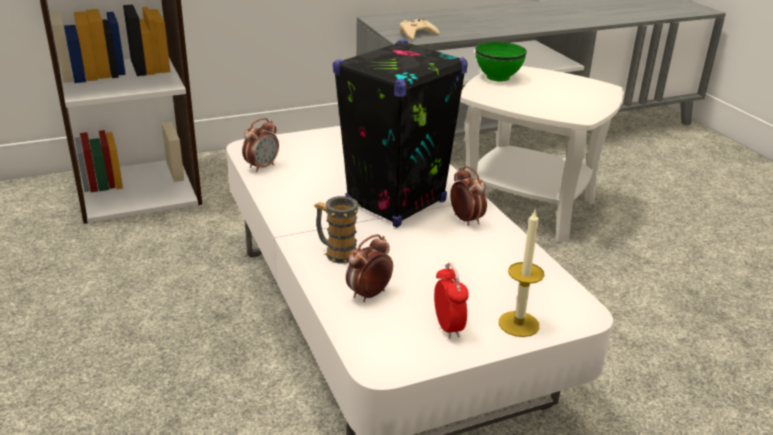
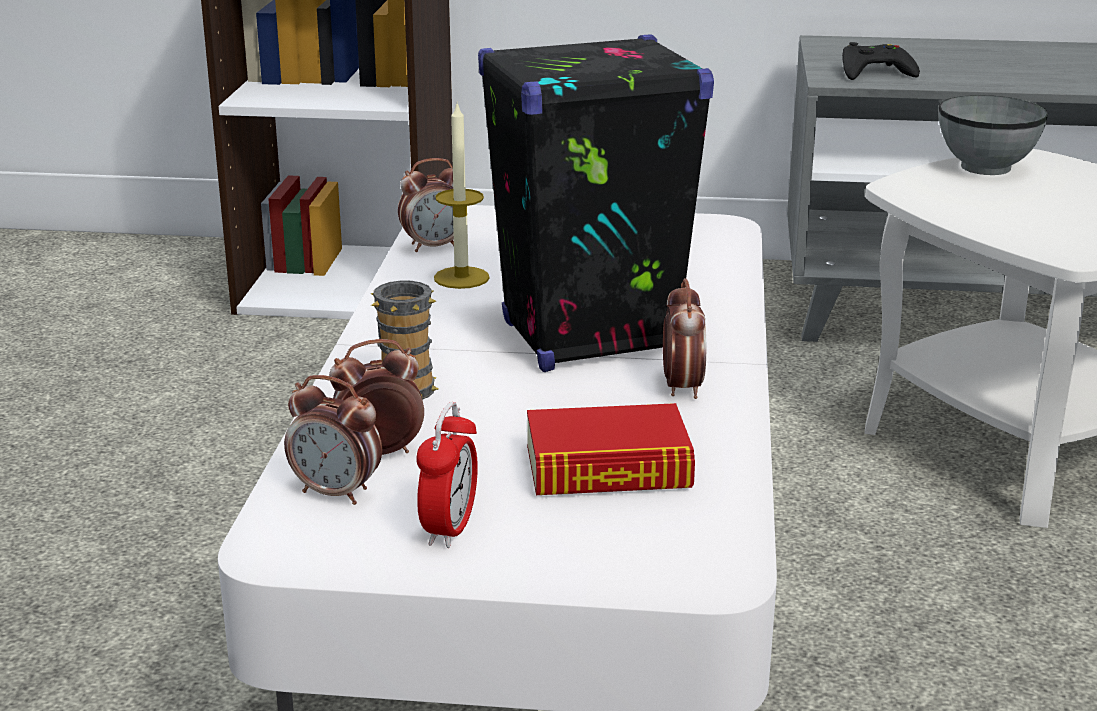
camera: 30 degrees right, 5 degrees down
beige game controller [400,19,440,40] -> black game controller [842,42,920,80]
green bowl [475,42,527,82] -> grey bowl [939,95,1048,175]
candle [499,208,544,337] -> candle moved to [434,101,490,289]
none -> alarm clock [284,375,382,505]
none -> book [527,403,695,495]

